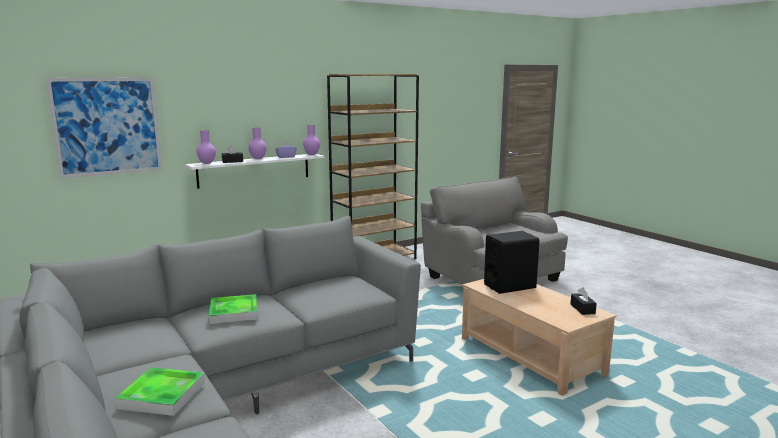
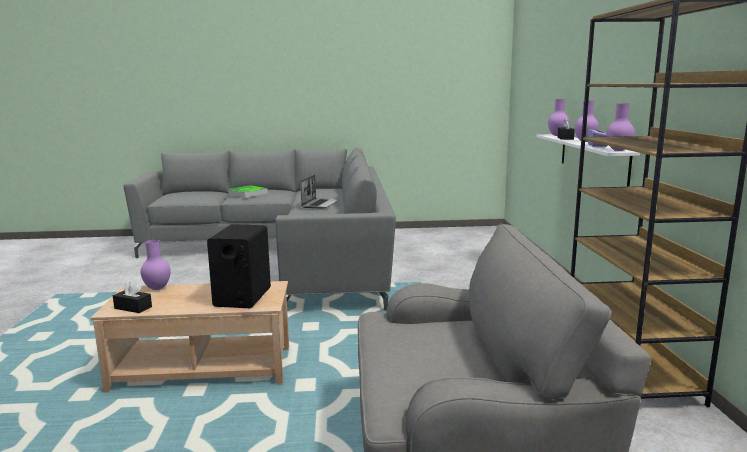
camera: 120 degrees right, 0 degrees up
picture [46,77,163,179] -> none
tray [209,294,257,324] -> laptop [300,175,339,209]
none -> purple vase [141,240,171,290]

